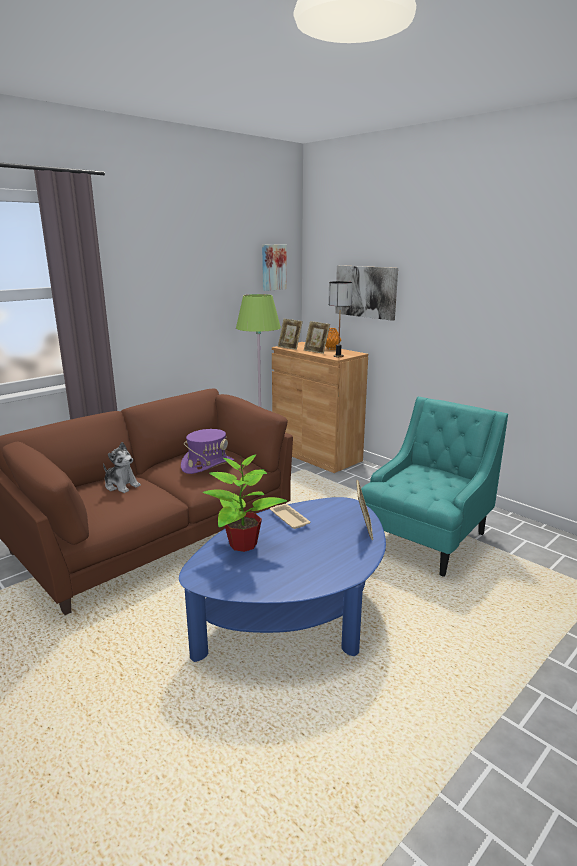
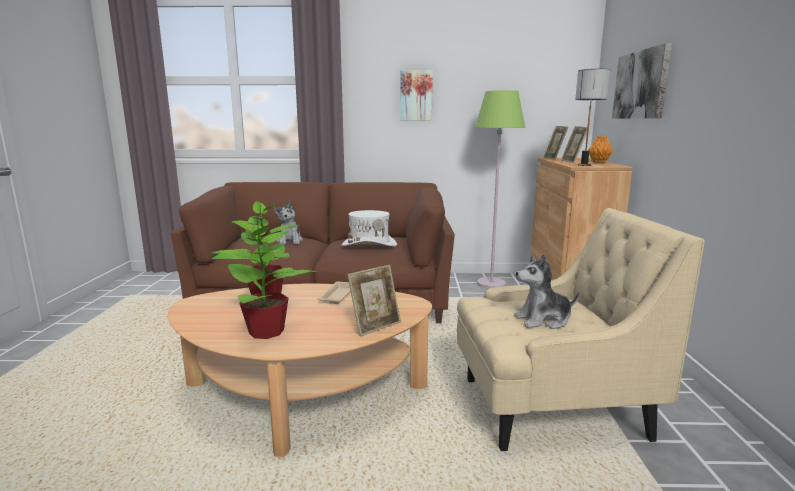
camera: 45 degrees right, 5 degrees down
blue coffee table [179,497,386,662] -> beige coffee table [167,284,432,457]
purple hat [181,429,234,474] -> white hat [342,210,397,247]
picture [262,245,287,291] -> picture moved to [400,70,433,120]
turquoise armchair [361,396,508,577] -> beige armchair [457,208,705,451]
none -> potted plant [212,215,317,339]
none -> plush toy [514,254,580,329]

